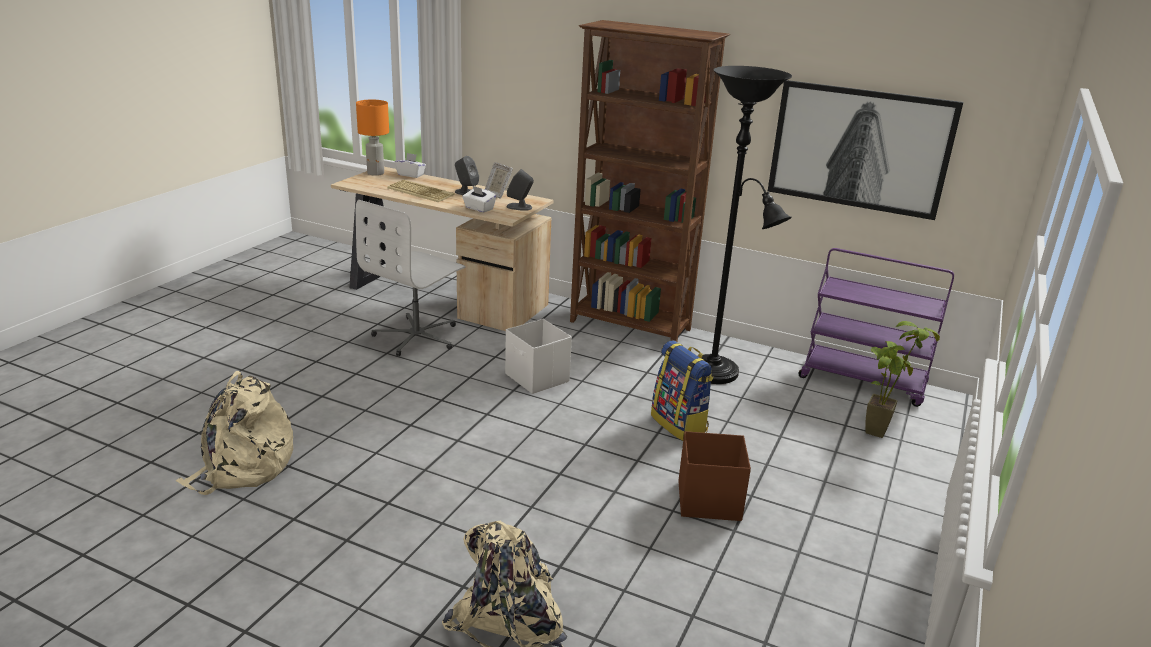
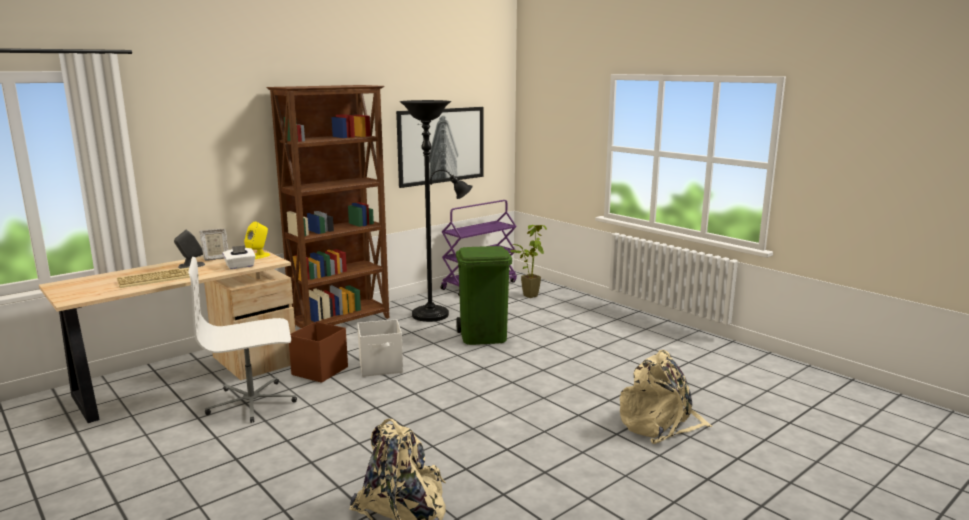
camera: 65 degrees left, 10 degrees down
orange table lamp [356,100,389,176] -> none
white office chair [356,200,466,356] -> white office chair turned 105 degrees clockwise [188,257,297,423]
white tissue box [395,153,426,178] -> none
grey speaker [506,169,534,211] -> yellow speaker [244,222,270,259]
backpack [651,341,713,441] -> green trash can [456,246,512,345]
brown storage box [678,431,751,521] -> brown storage box moved to [289,322,348,383]

